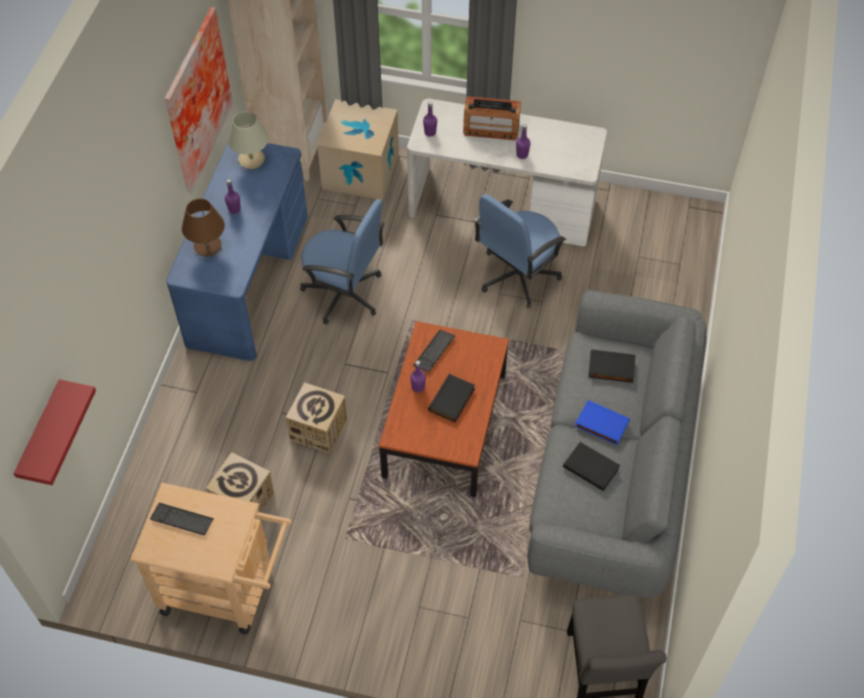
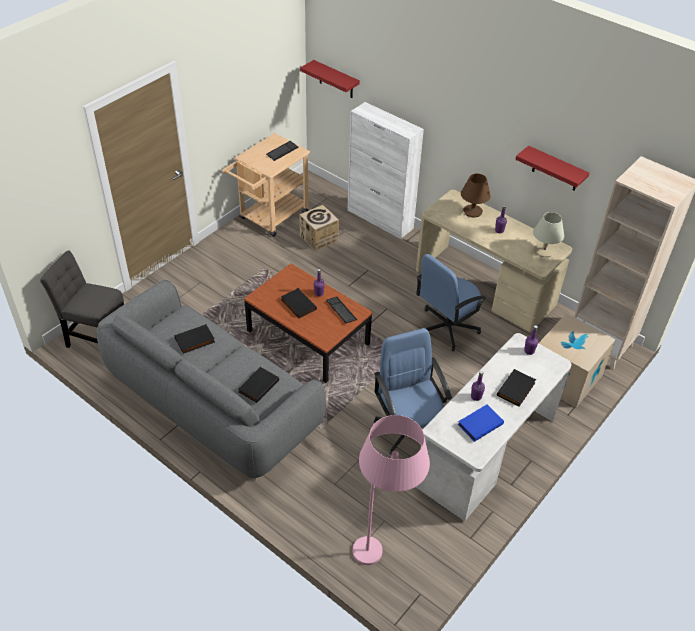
camera: 115 degrees right, 10 degrees down
picture [165,7,233,193] -> red shelf [515,146,589,191]
blue desk [166,143,308,361] -> beige desk [416,190,572,332]
cardboard box [285,382,347,454] -> none
radio [463,96,521,140] -> black book [497,369,536,407]
blue book [575,400,630,445] -> blue book moved to [458,405,504,442]
none -> white cabinet [348,102,424,239]
none -> pink floor lamp [353,415,430,565]

